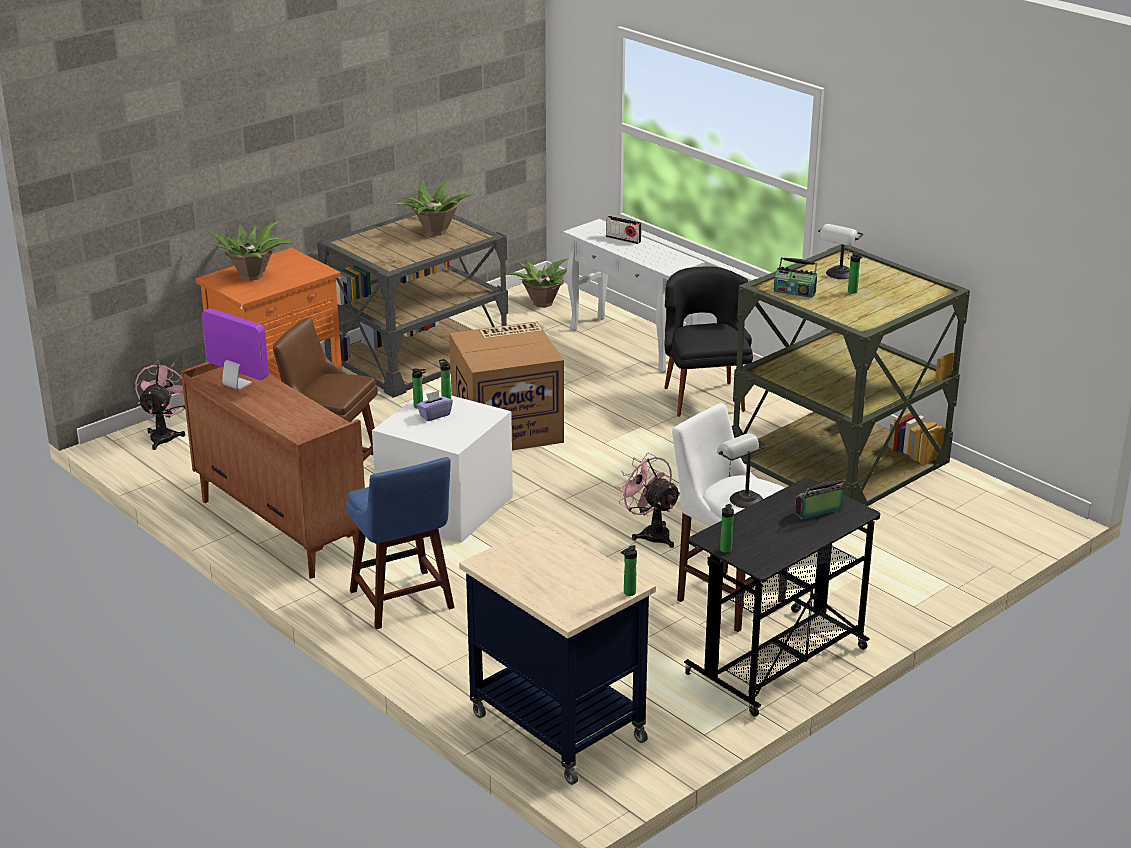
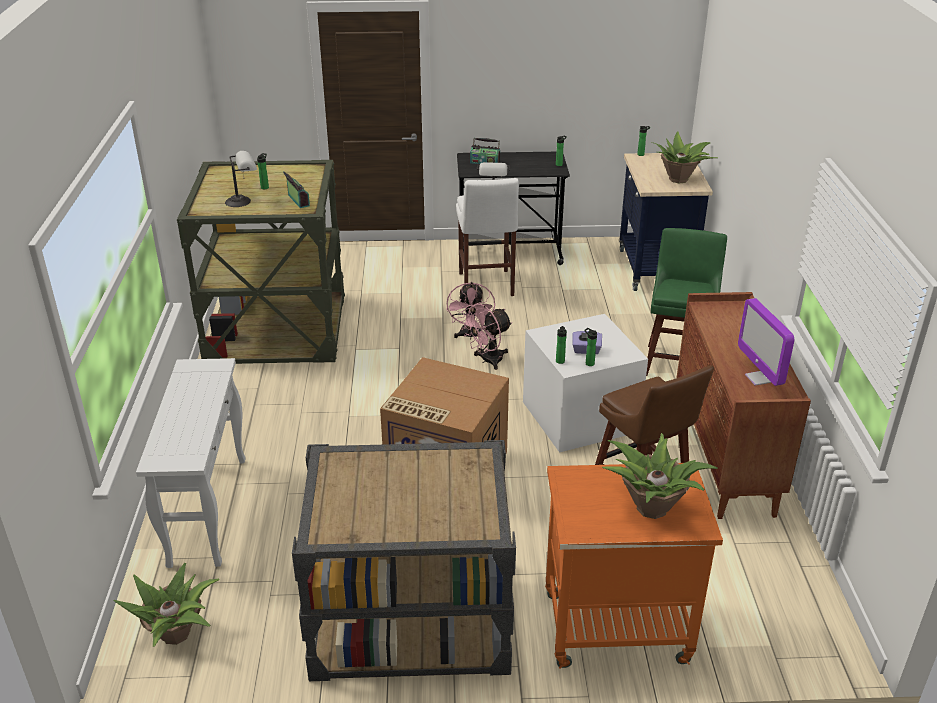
camera: 140 degrees left, 5 degrees up
pink fan [135,360,185,450] -> pink fan moved to [460,304,512,370]
blue chair [346,457,455,629] -> green chair [646,228,727,376]
potted plant [394,180,473,236] -> potted plant moved to [652,131,718,183]
radio [606,216,642,244] -> none
black chair [664,266,753,417] -> none

